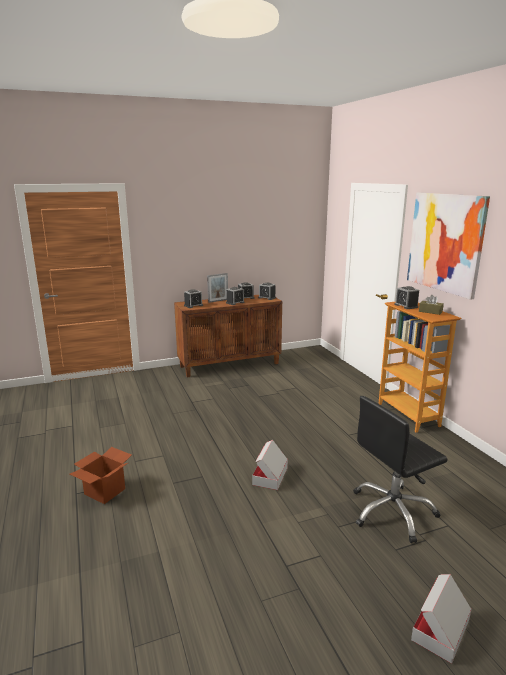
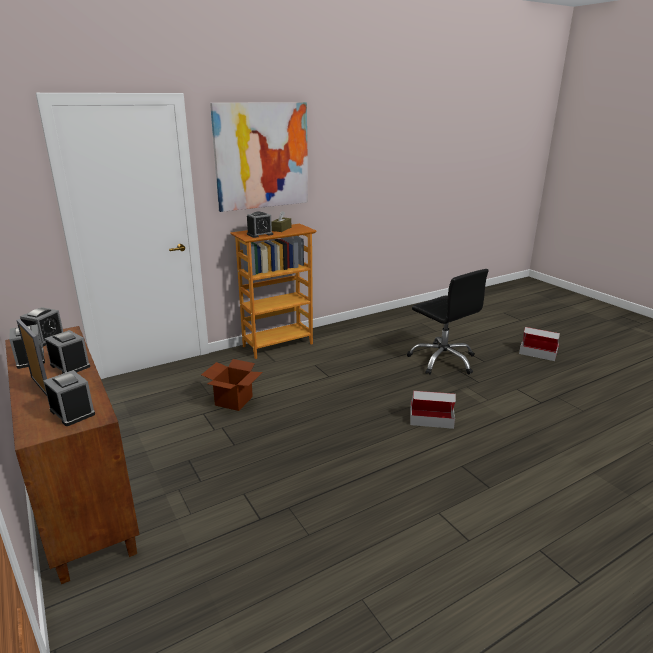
camera: 100 degrees left, 5 degrees up
cardboard box [70,447,131,504] -> cardboard box moved to [201,359,262,411]

